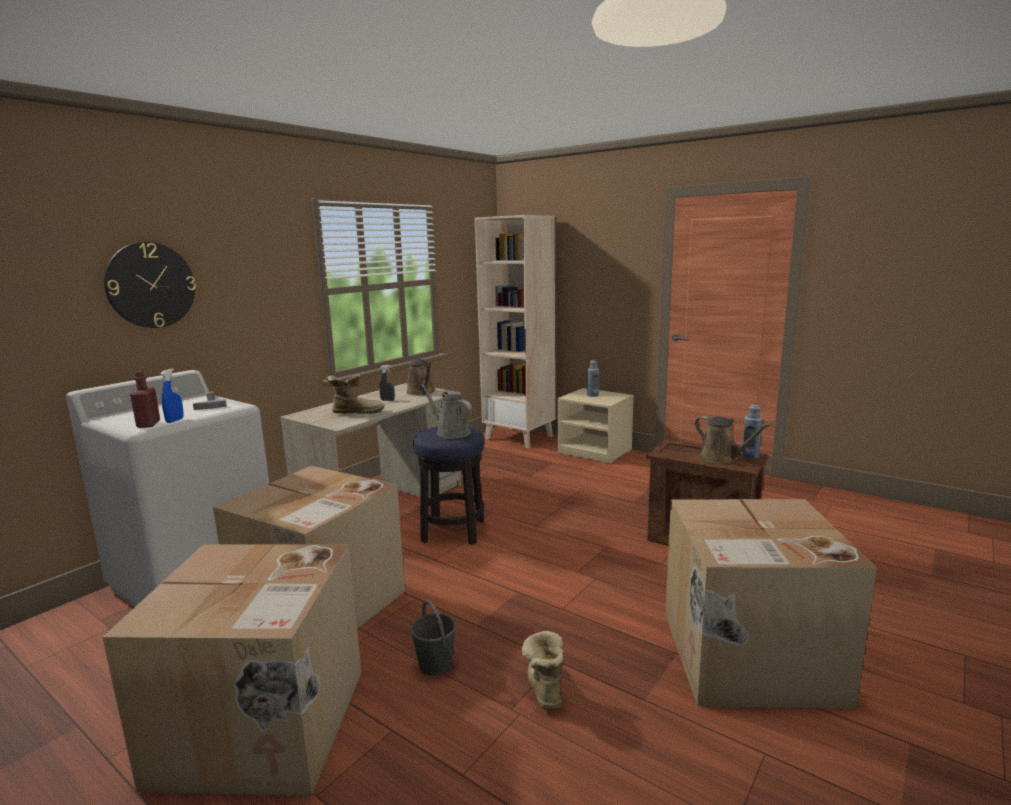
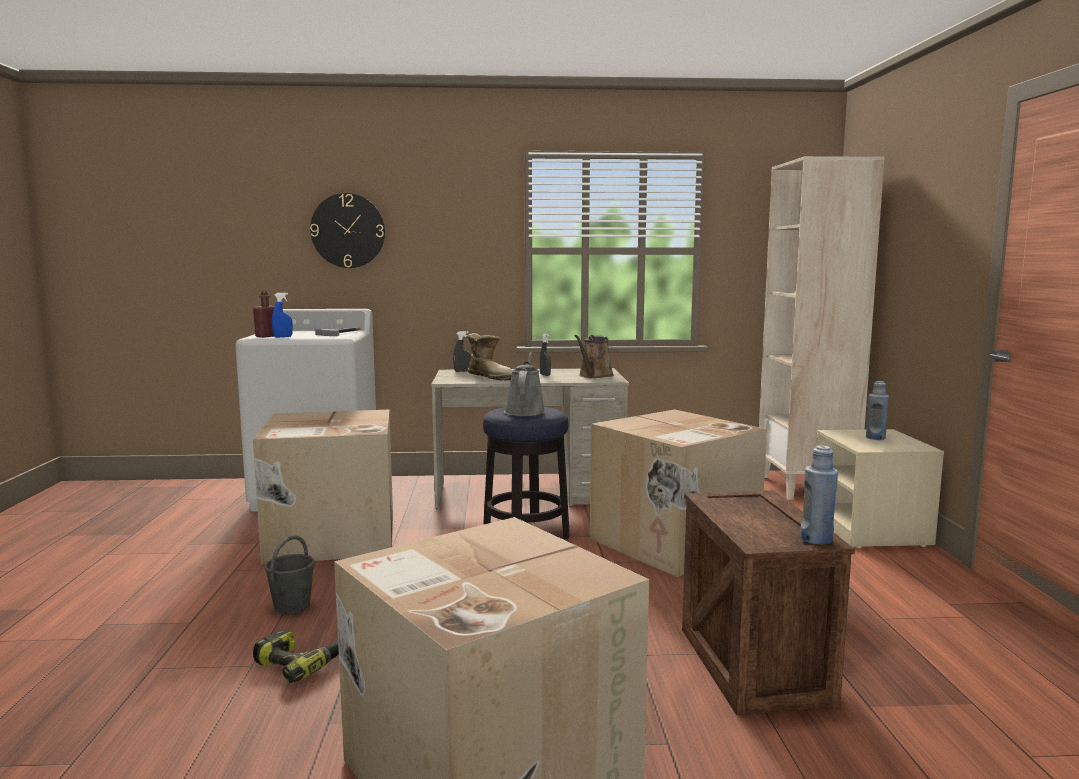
camera: 50 degrees right, 5 degrees down
cardboard box [102,544,361,796] -> cardboard box moved to [590,410,767,577]
boot [522,631,564,710] -> power drill [253,629,339,683]
brown watering can [694,416,771,464] -> none
none -> grey spray bottle [453,331,471,372]

